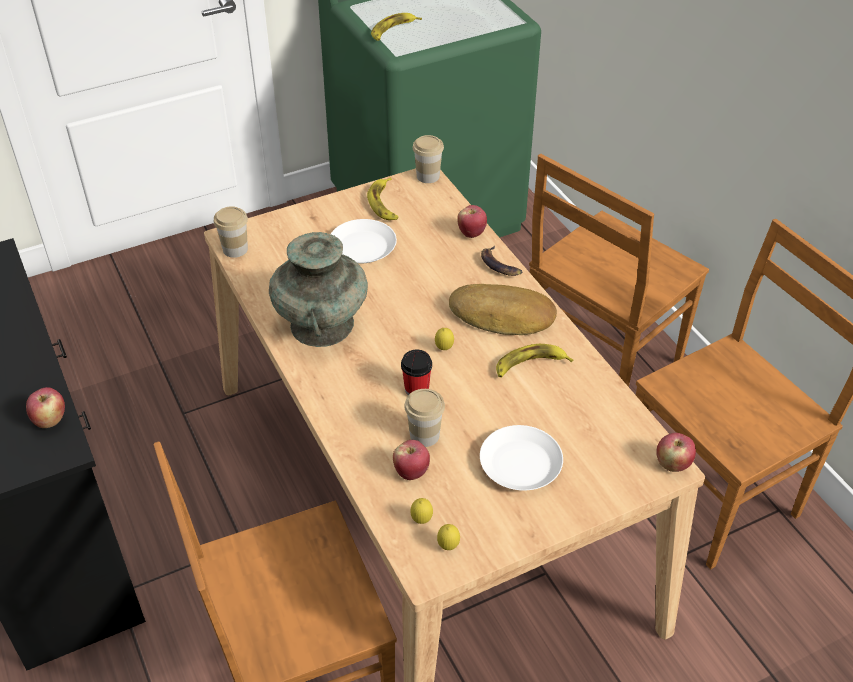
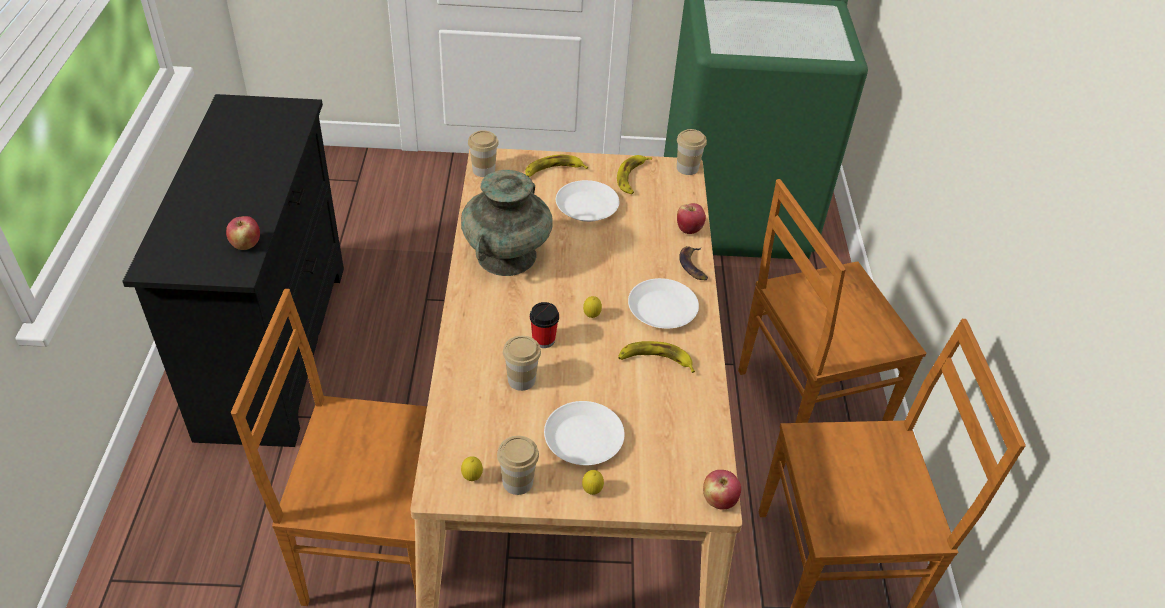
camera: 25 degrees right, 0 degrees up
banana [371,13,422,41] -> banana moved to [525,155,588,177]
apple [393,440,430,480] -> none
lemon [410,498,433,524] -> lemon moved to [582,470,604,495]
bread [449,284,557,335] -> white plate [628,278,699,329]
none -> cup [497,436,539,495]

